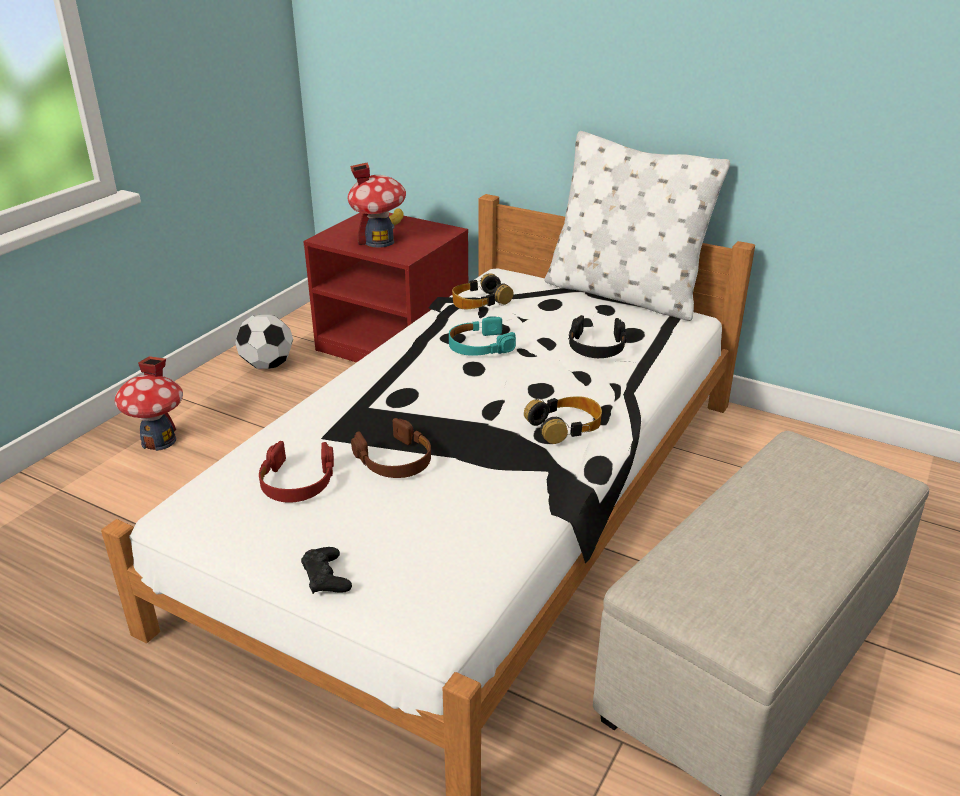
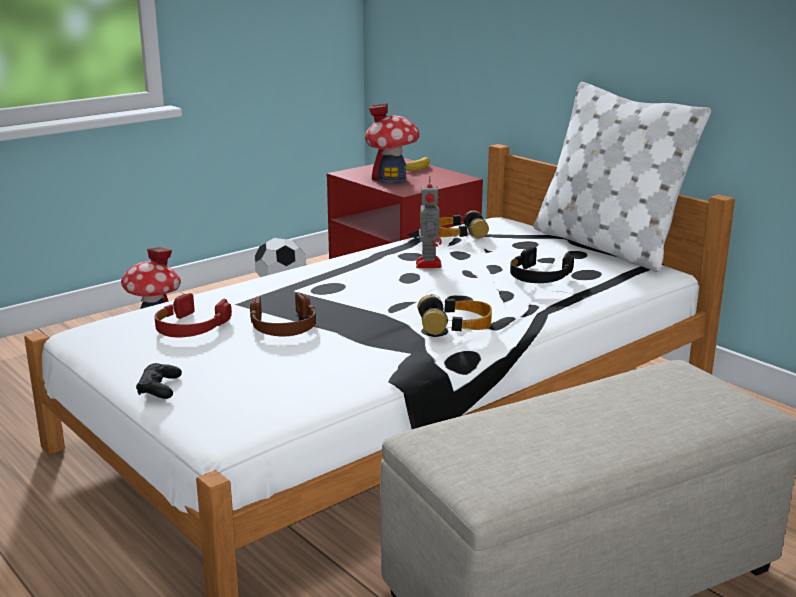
camera: 20 degrees right, 10 degrees down
turquoise headphones [449,316,516,356] -> toy robot [416,176,442,268]

